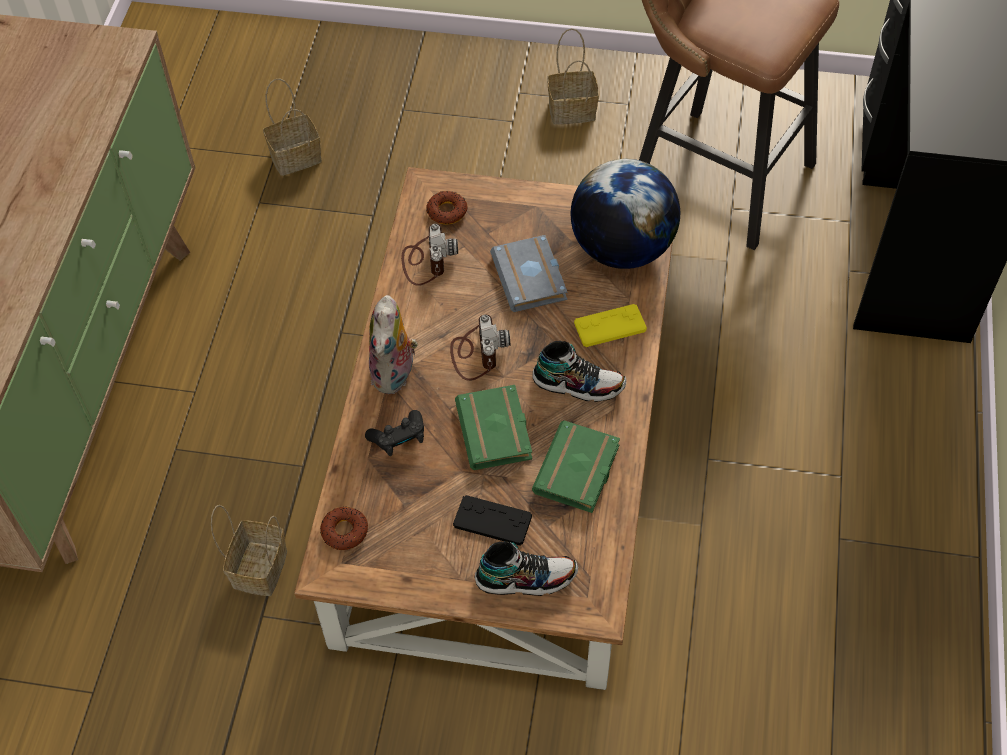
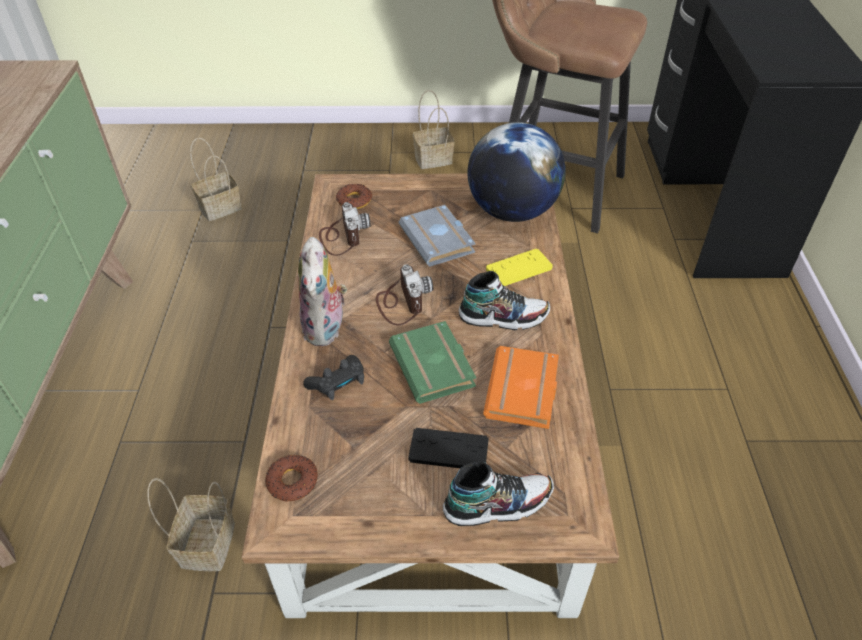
camera: 10 degrees left, 10 degrees down
green book [532,420,620,513] -> orange book [483,346,559,429]

